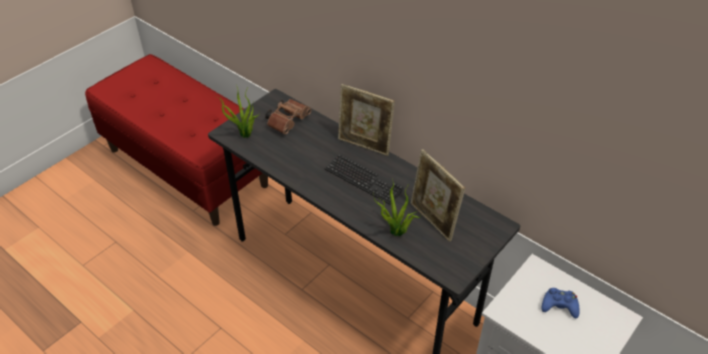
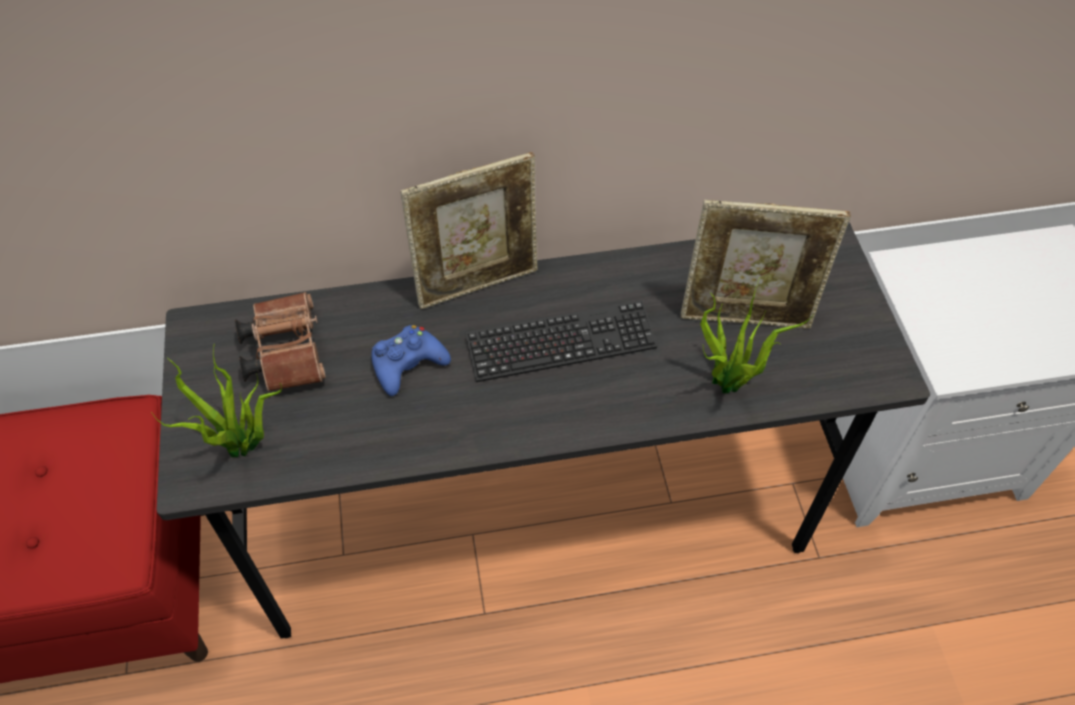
camera: 50 degrees left, 10 degrees up
blue game controller [542,288,579,318] -> blue game controller moved to [371,325,451,396]

